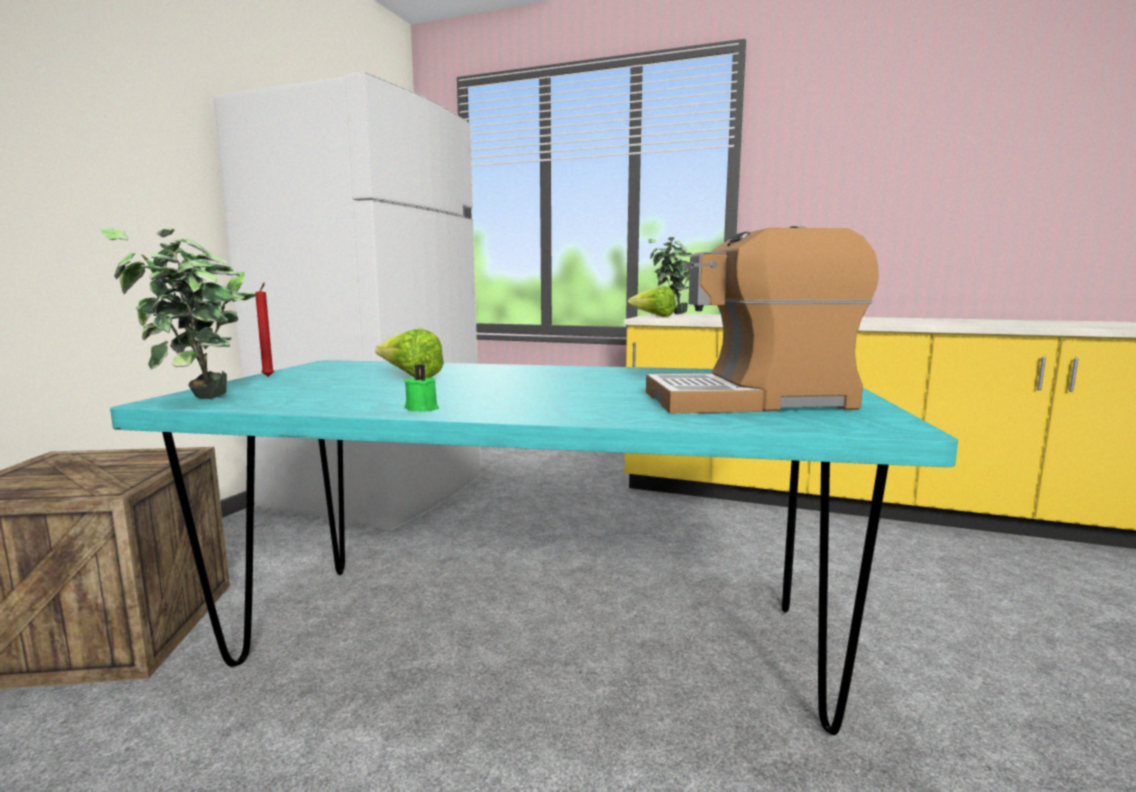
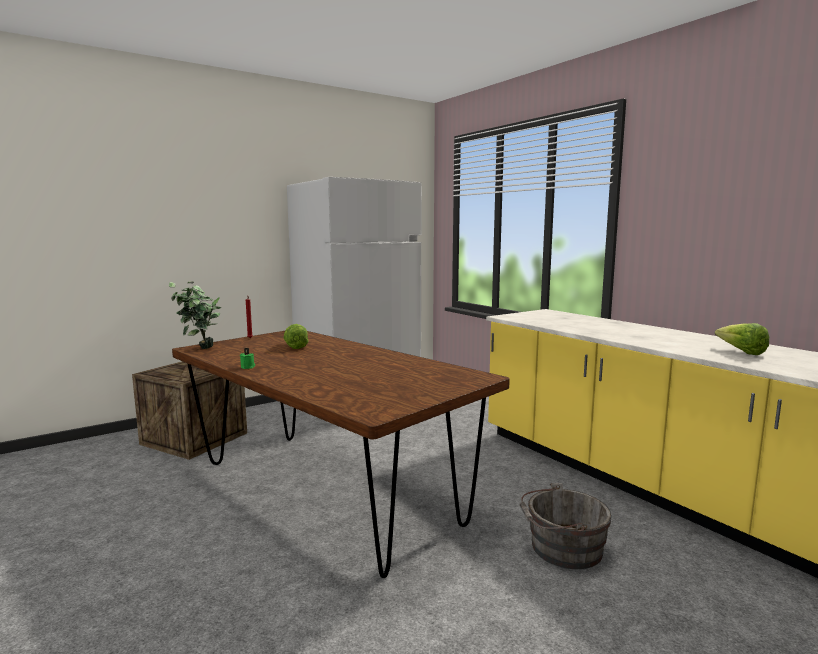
camera: 35 degrees right, 0 degrees up
turquoise dining table [110,360,958,735] -> brown dining table [172,331,510,578]
lettuce [628,286,676,317] -> lettuce moved to [715,323,769,355]
coffee machine [646,226,879,413] -> none
potted plant [648,237,692,314] -> none
none -> grey bucket [519,483,612,569]

